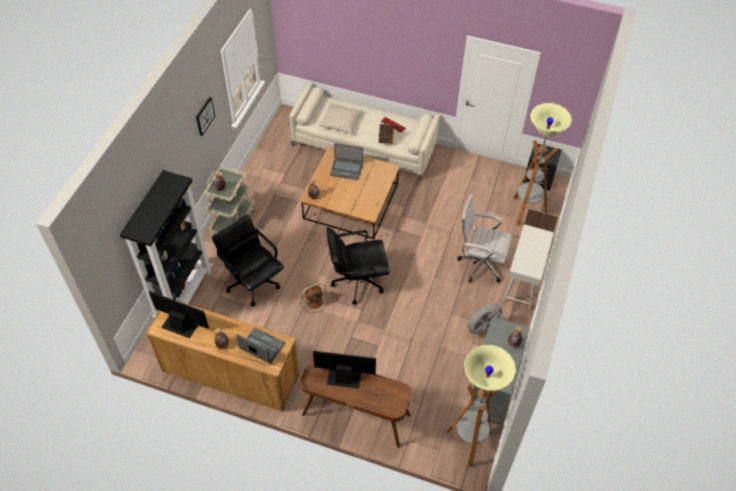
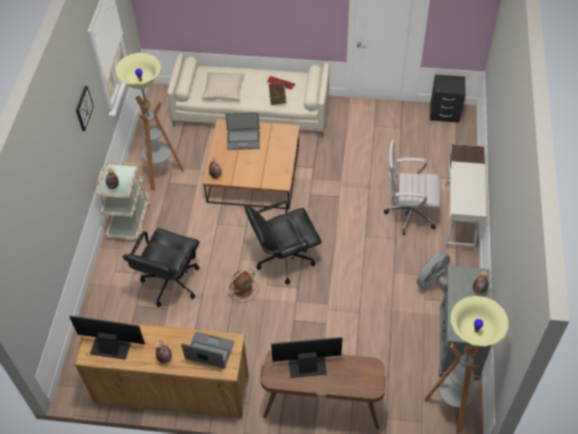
camera: 10 degrees left, 0 degrees up
black bookcase [120,170,212,318] -> none
black office chair [212,214,284,306] -> black office chair turned 105 degrees counterclockwise [122,228,200,307]
floor lamp [513,103,572,226] -> floor lamp moved to [115,53,184,191]

